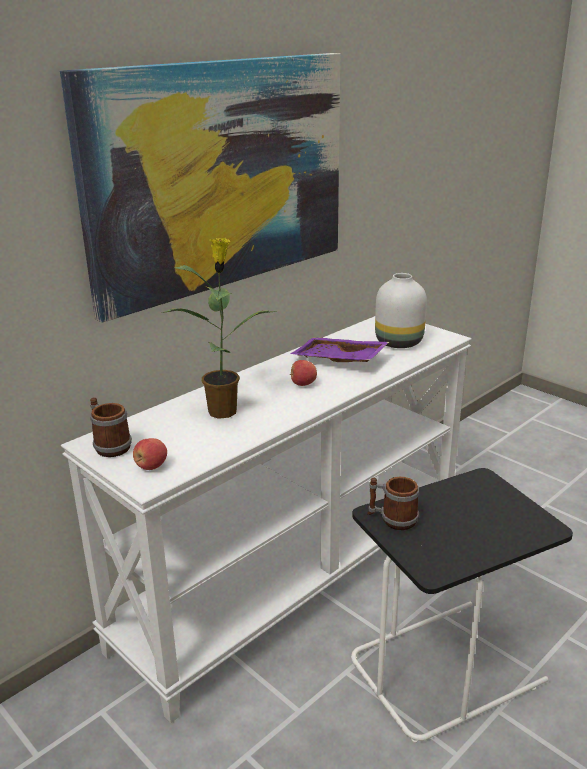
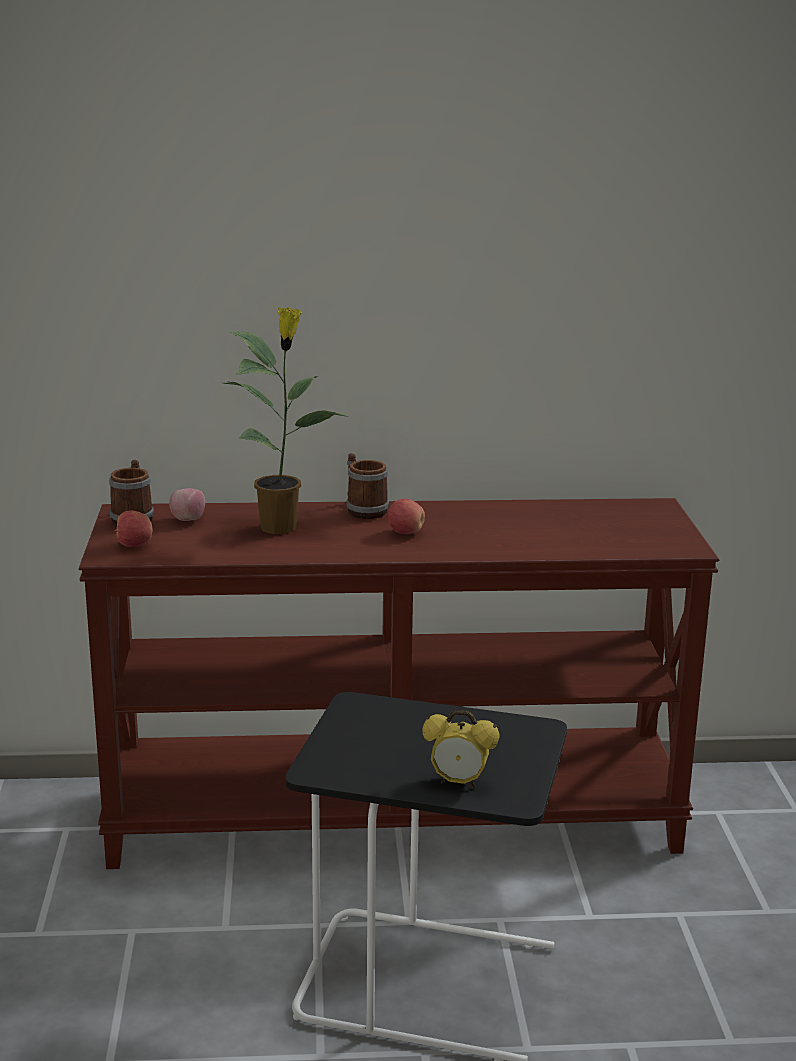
camera: 40 degrees right, 5 degrees down
picture [60,53,340,323] -> none
white console table [61,316,472,723] -> brown console table [79,498,719,869]
purple tray [290,338,389,362] -> none
mug [367,477,419,530] -> mug moved to [346,453,389,519]
white vase [375,273,427,348] -> none
none -> apple [169,488,205,521]
none -> alarm clock [422,710,500,788]

